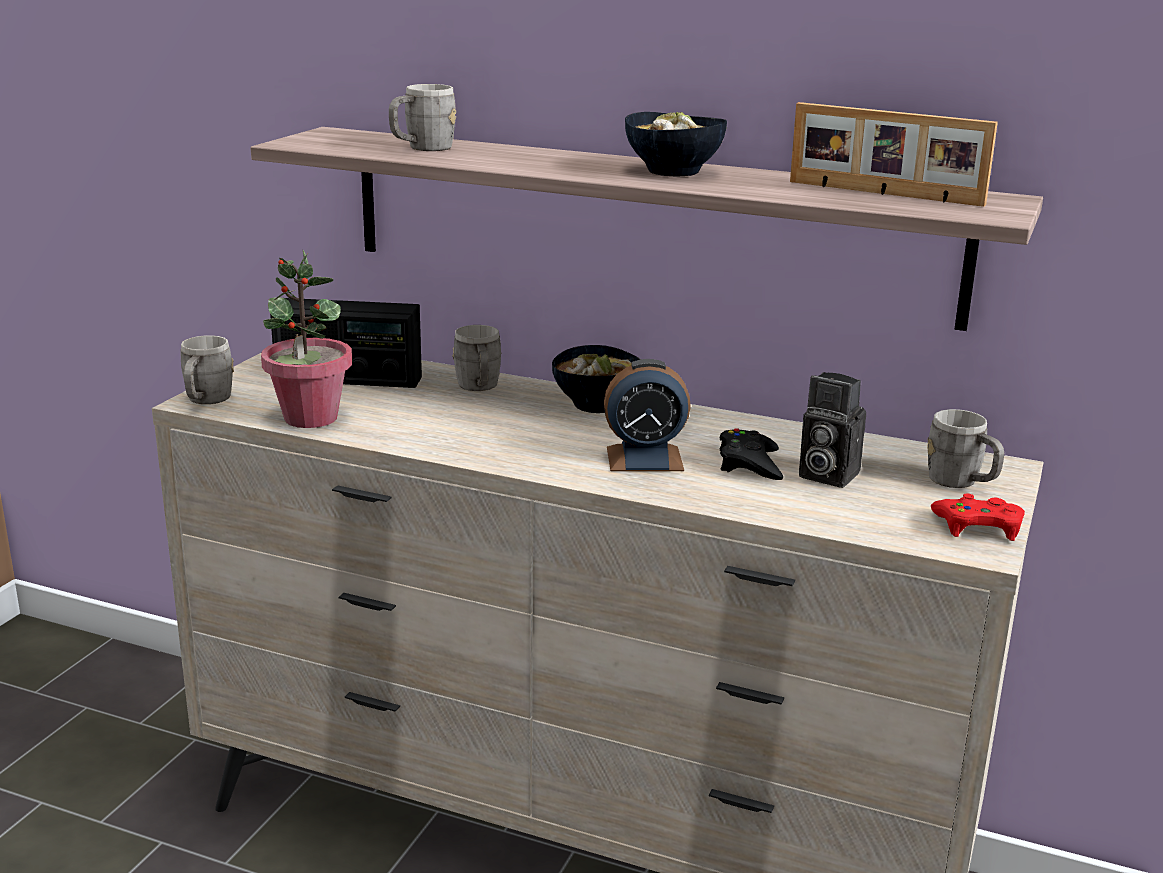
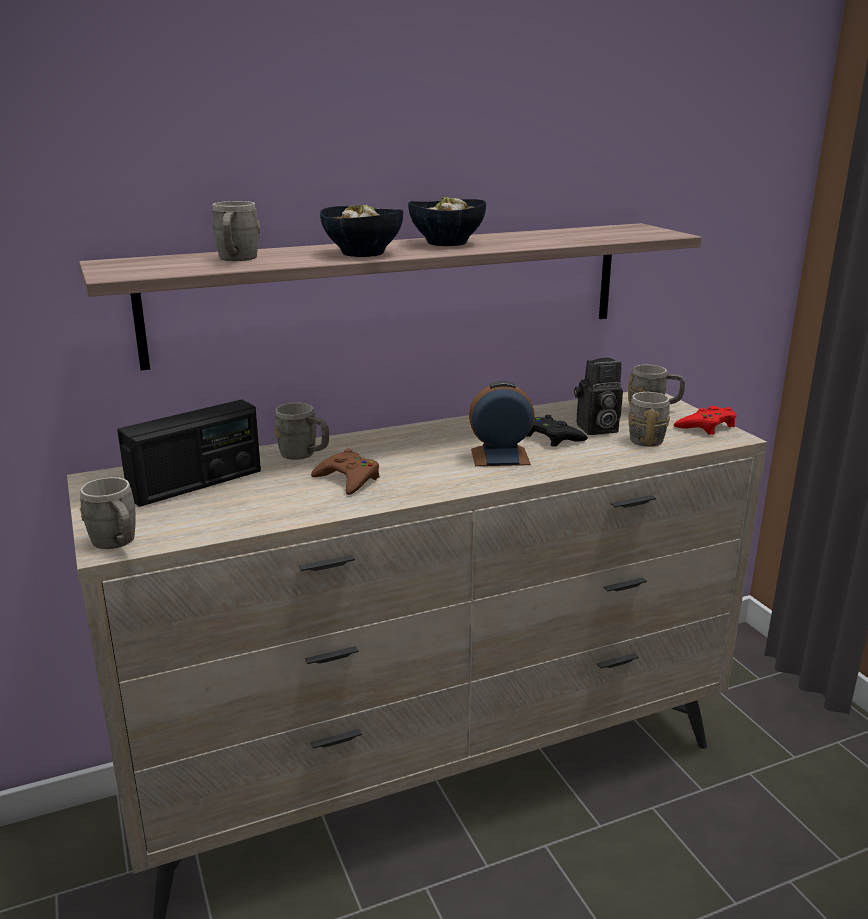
camera: 45 degrees left, 0 degrees up
potted plant [261,250,352,428] -> none
bowl [552,345,641,413] -> bowl moved to [320,205,403,257]
alarm clock [604,359,691,471] -> alarm clock turned 135 degrees counterclockwise [469,381,535,466]
picture frame [790,102,998,207] -> none
none -> brown game controller [311,449,380,495]
none -> grey mug [628,392,670,447]

